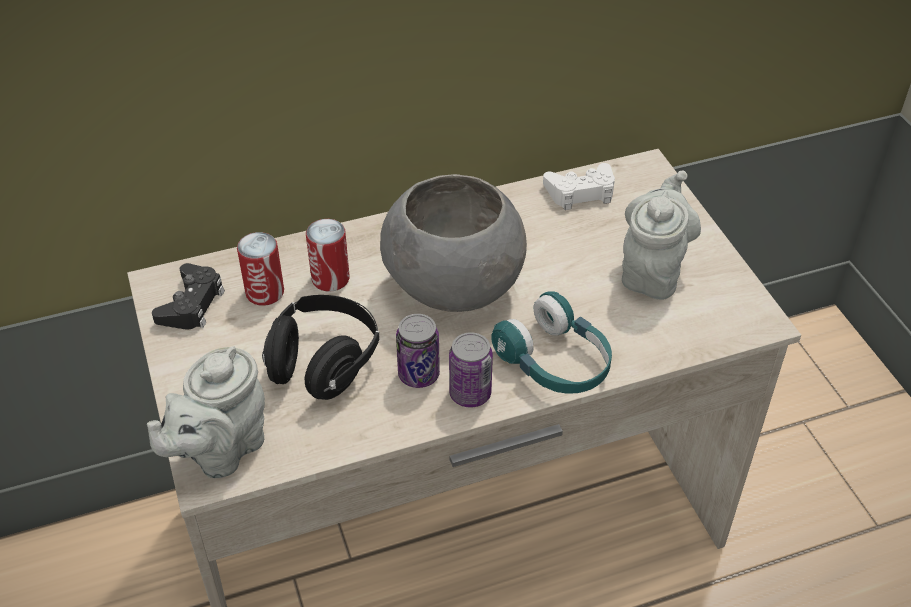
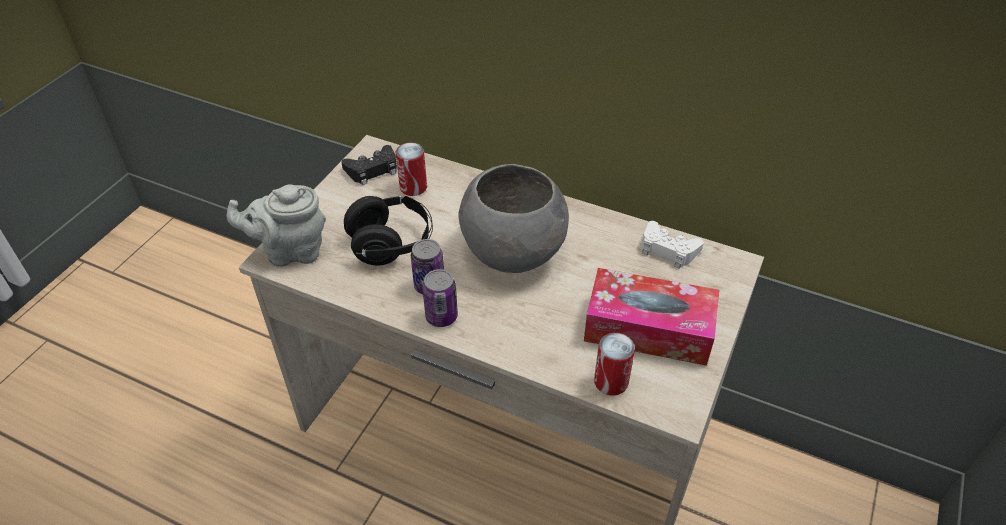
camera: 45 degrees right, 0 degrees up
can [306,219,350,292] -> can moved to [594,333,635,396]
turquoise headphones [491,291,612,394] -> none
grey teapot [622,170,701,300] -> tissue box [584,268,719,366]

